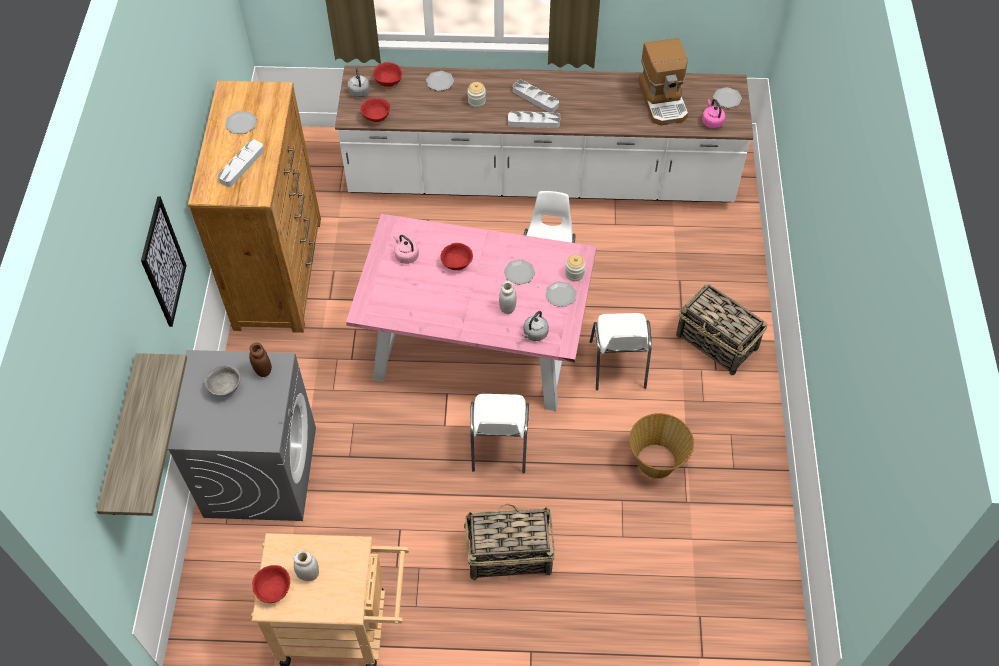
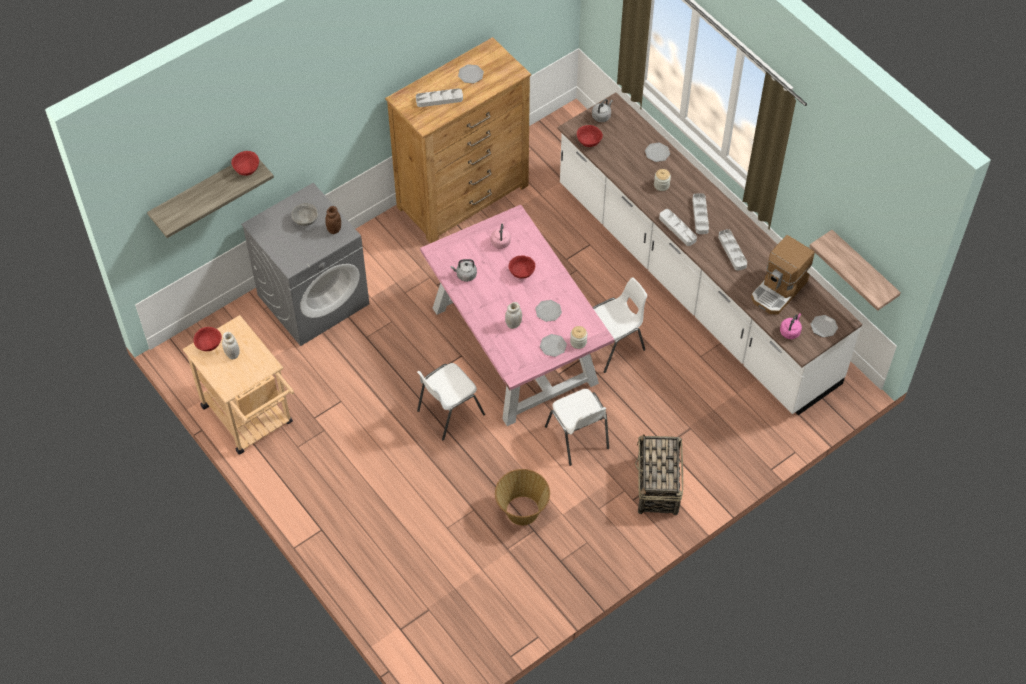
camera: 50 degrees right, 0 degrees up
picture [141,197,187,327] -> none
red bowl [373,62,402,87] -> red bowl moved to [231,151,259,176]
basket [464,504,555,580] -> none
grey kettle [522,311,549,341] -> grey kettle moved to [450,259,477,282]
white chair [590,313,652,390] -> white chair turned 75 degrees counterclockwise [545,389,609,466]
none -> grey tray [718,229,747,271]
none -> shelf [809,230,901,311]

